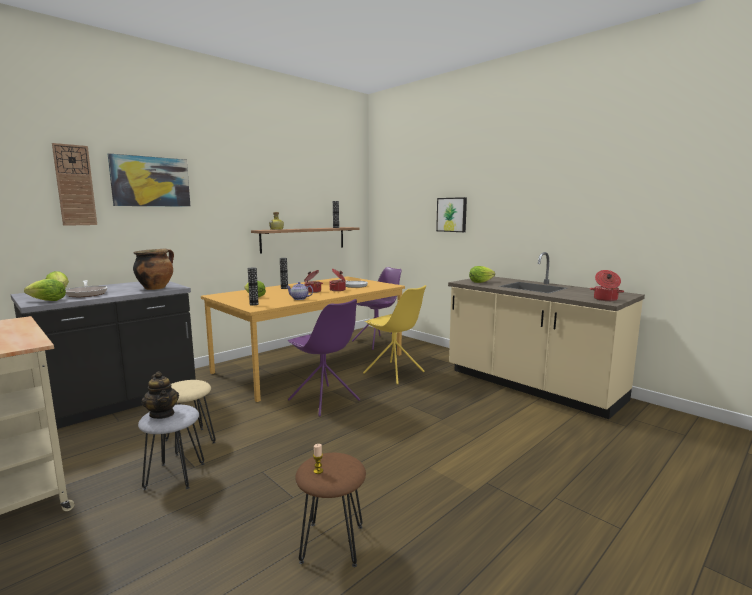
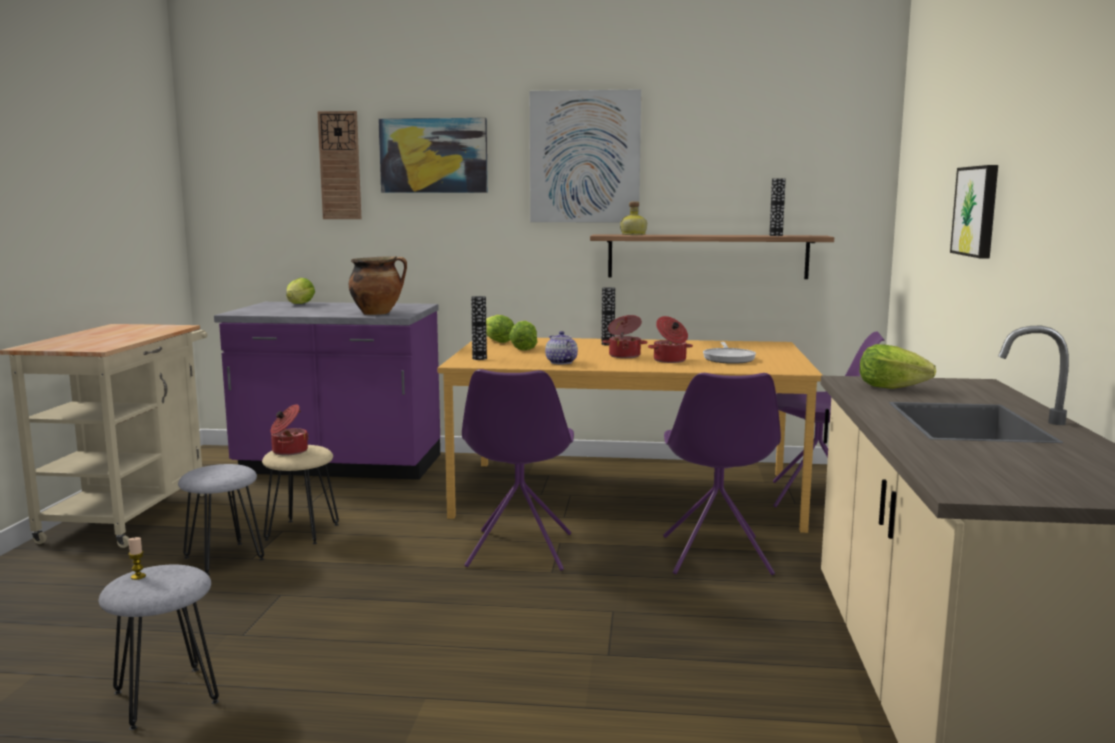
camera: 50 degrees right, 0 degrees up
black counter [11,281,196,429] -> purple counter [214,302,440,480]
lettuce [24,279,66,301] -> lettuce moved to [486,315,514,343]
frying pan [65,280,107,297] -> none
teapot [142,372,179,419] -> none
brown stool [295,453,366,567] -> grey stool [99,564,219,730]
yellow chair [363,285,426,385] -> purple chair [663,373,781,575]
cooking pot [590,270,624,301] -> cooking pot moved to [270,404,309,456]
none -> picture [530,89,641,223]

